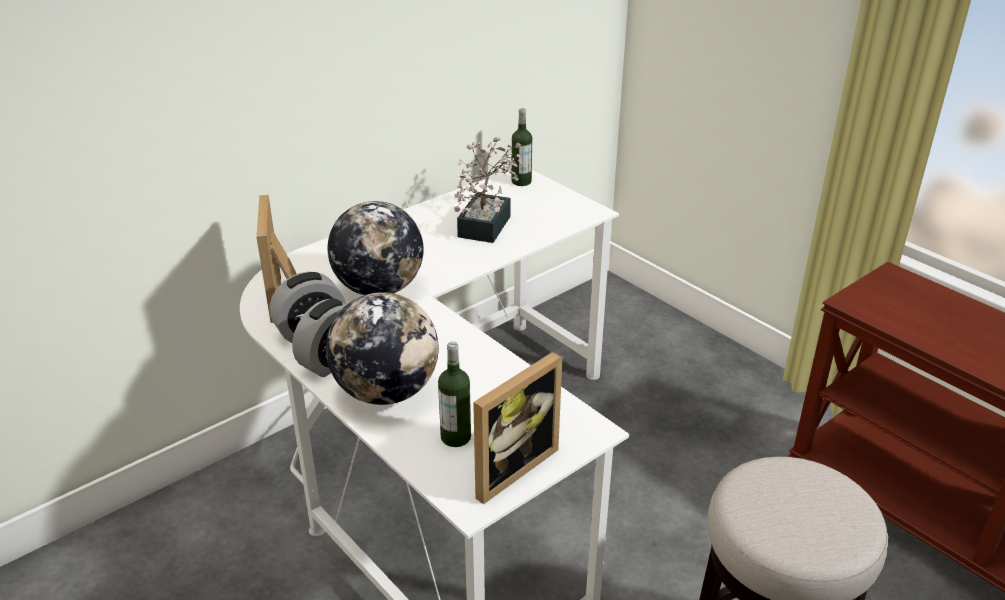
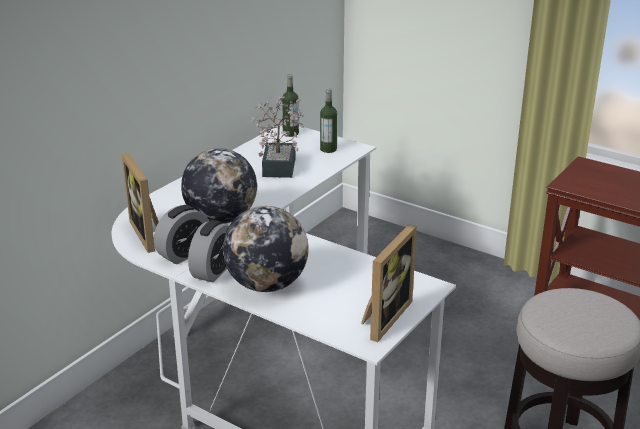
camera: 15 degrees left, 5 degrees down
bottle [438,341,471,447] -> bottle moved to [320,88,337,153]

